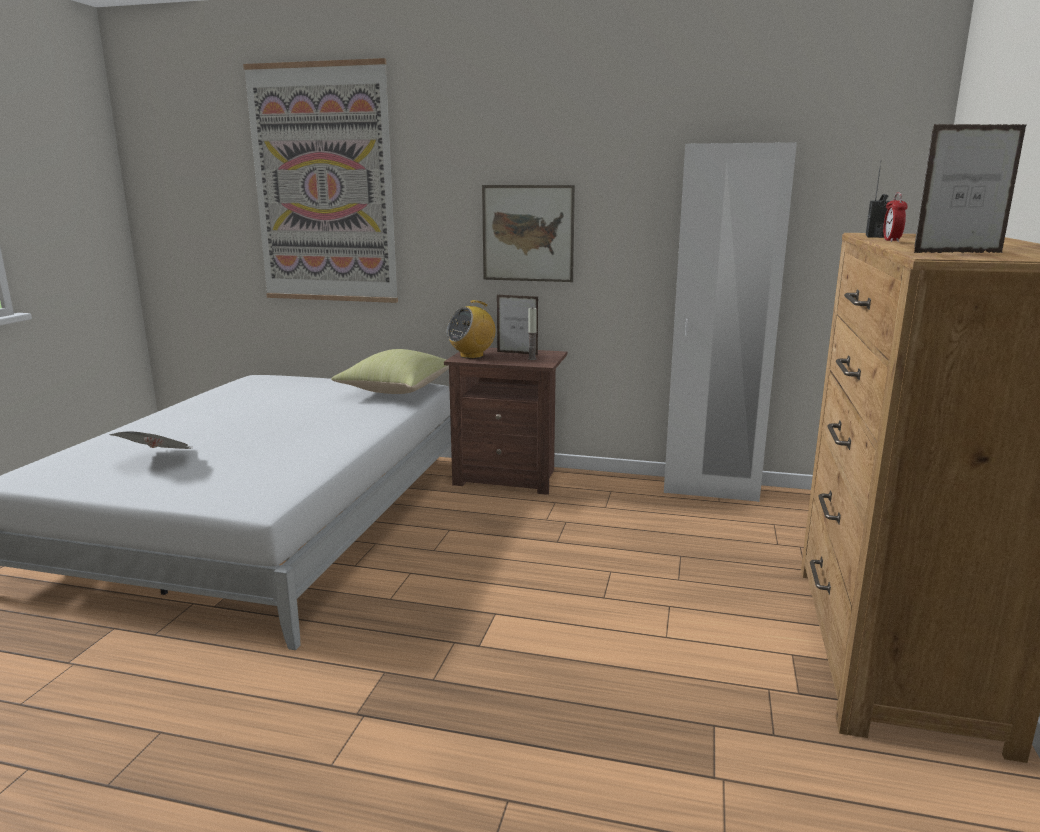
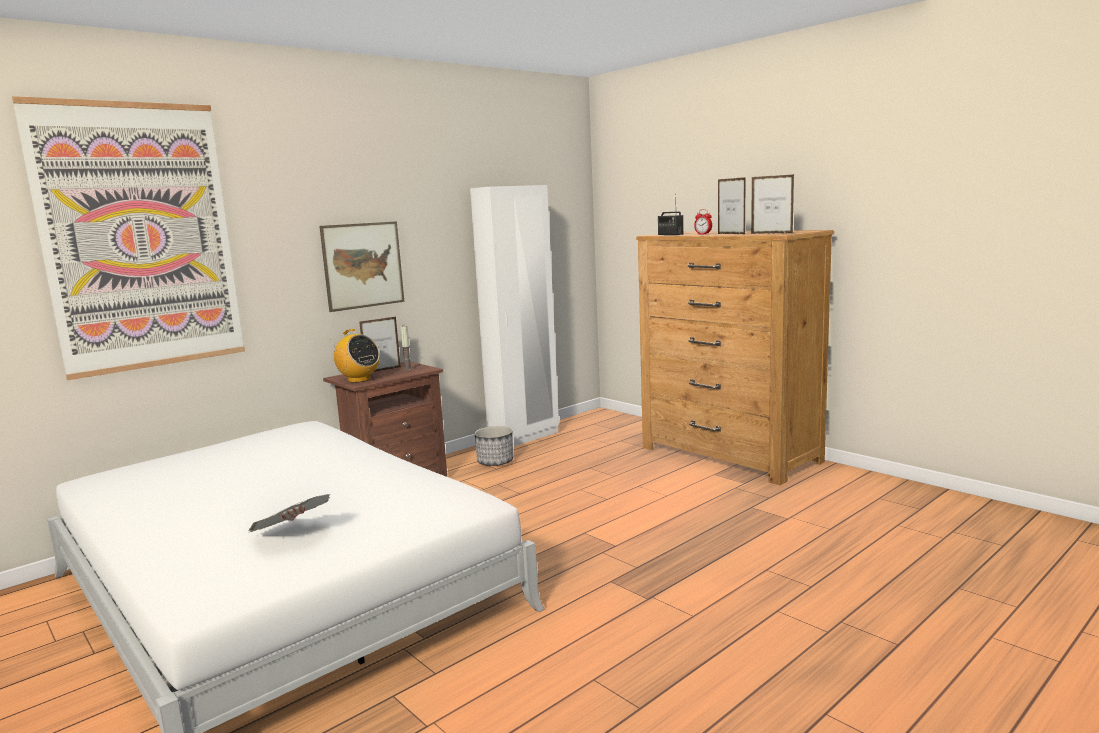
camera: 55 degrees left, 5 degrees down
yellow pillow [331,349,449,394] -> none
radio [447,300,495,359] -> radio turned 45 degrees counterclockwise [332,329,380,383]
picture frame [914,124,1027,253] -> picture frame turned 90 degrees clockwise [751,174,794,234]
none -> planter [475,426,513,466]

